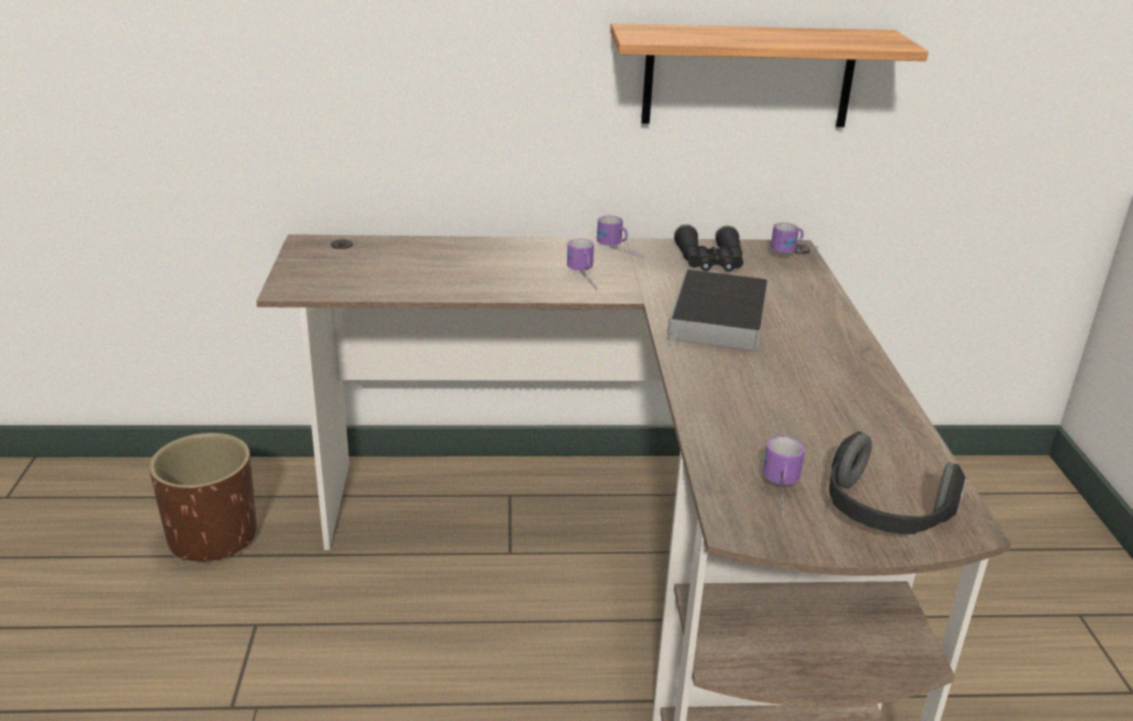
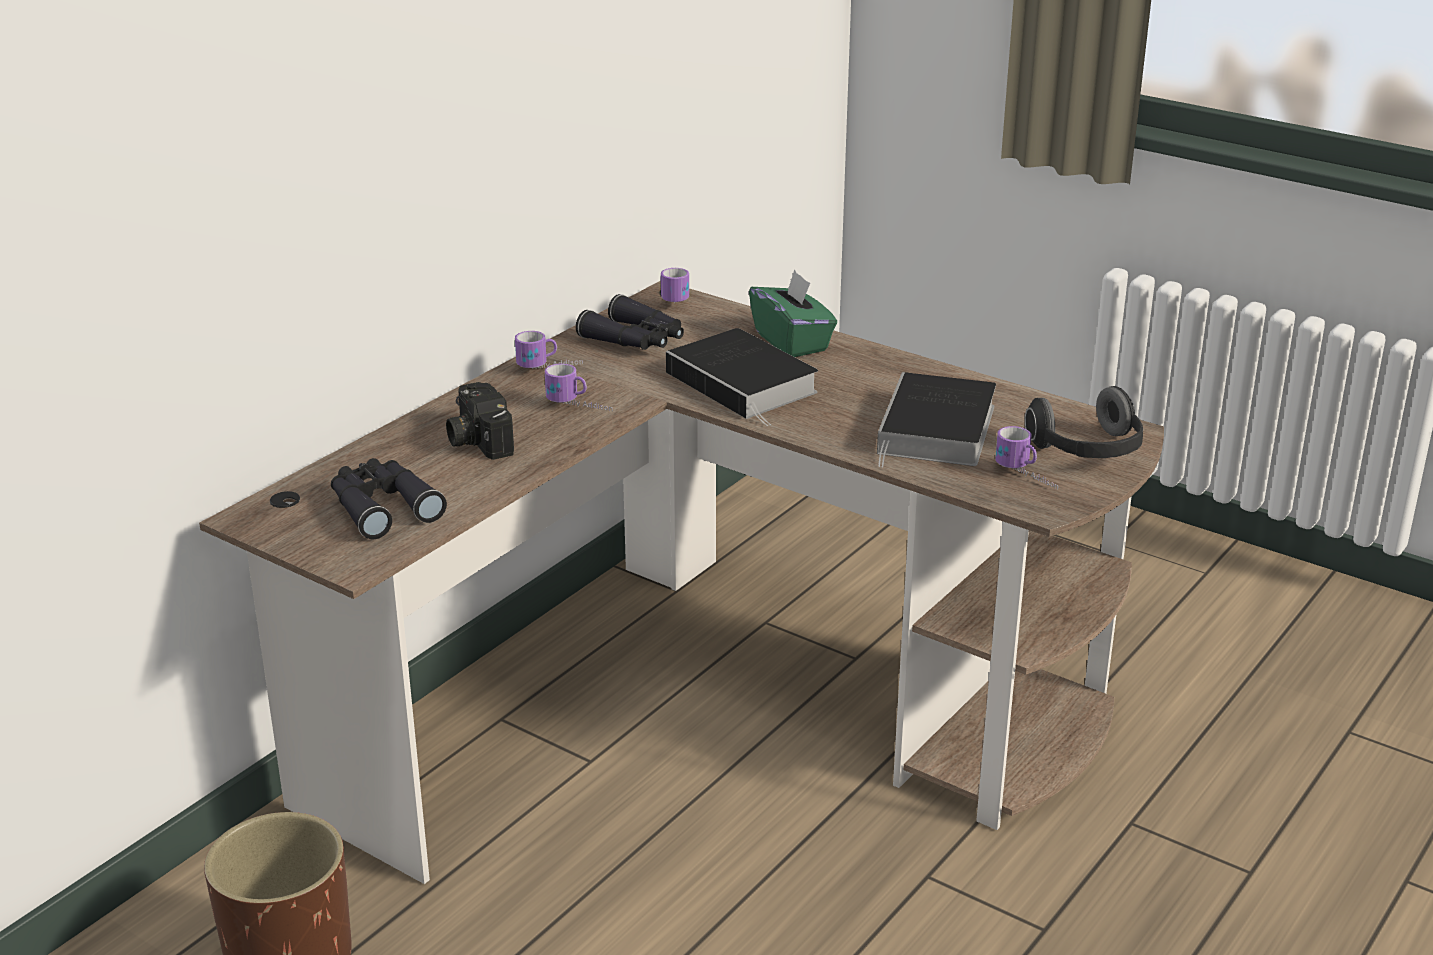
camera: 50 degrees left, 0 degrees up
shelf [610,23,928,127] -> none
none -> black binoculars [331,458,447,539]
none -> camera [446,382,514,460]
none -> green tissue box [749,270,837,357]
none -> book [877,372,996,468]

